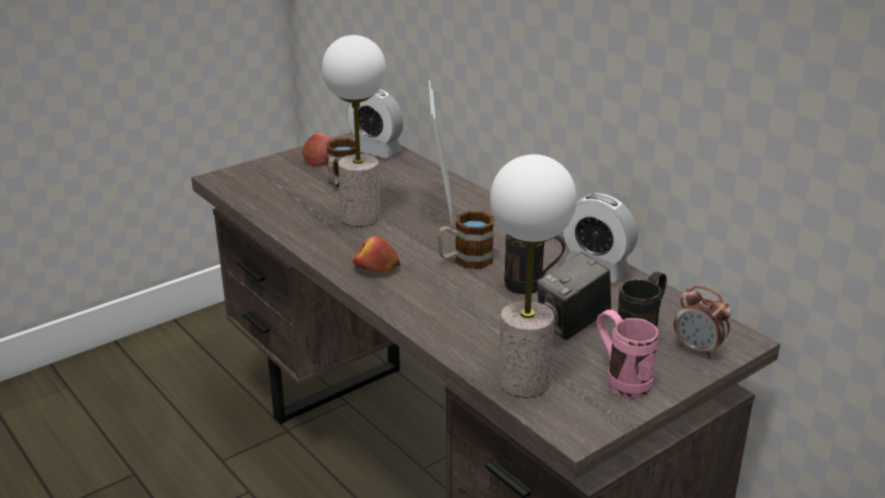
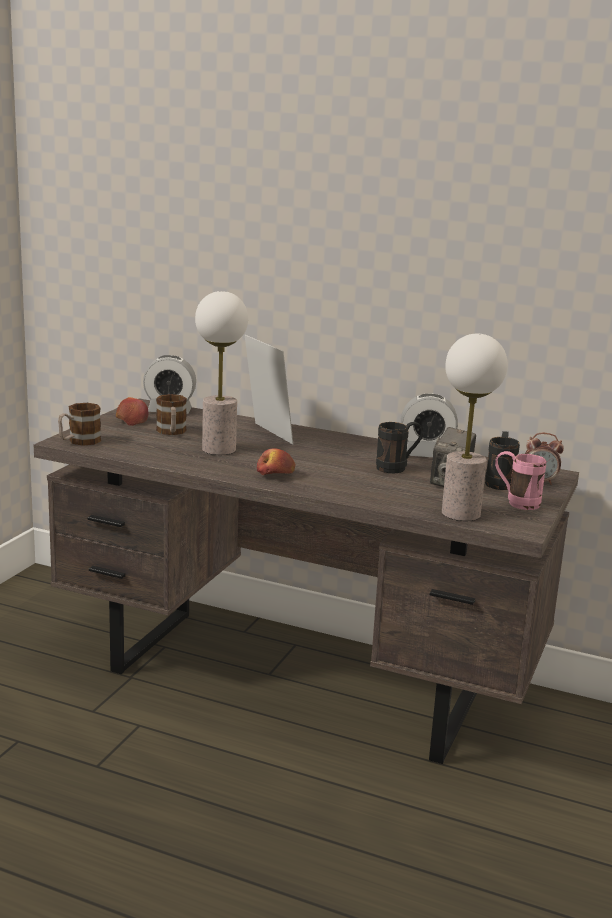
camera: 30 degrees left, 10 degrees down
mug [437,211,494,269] -> mug moved to [58,403,101,446]

